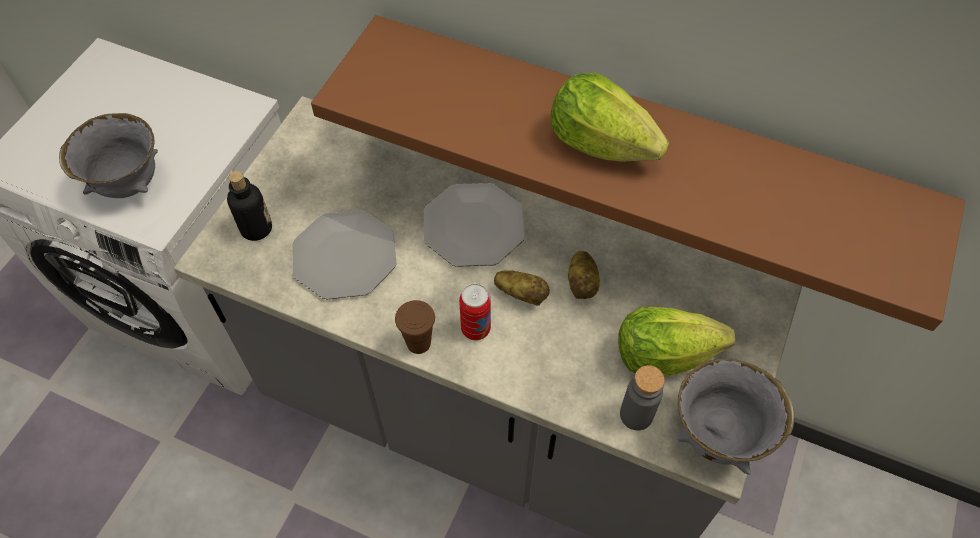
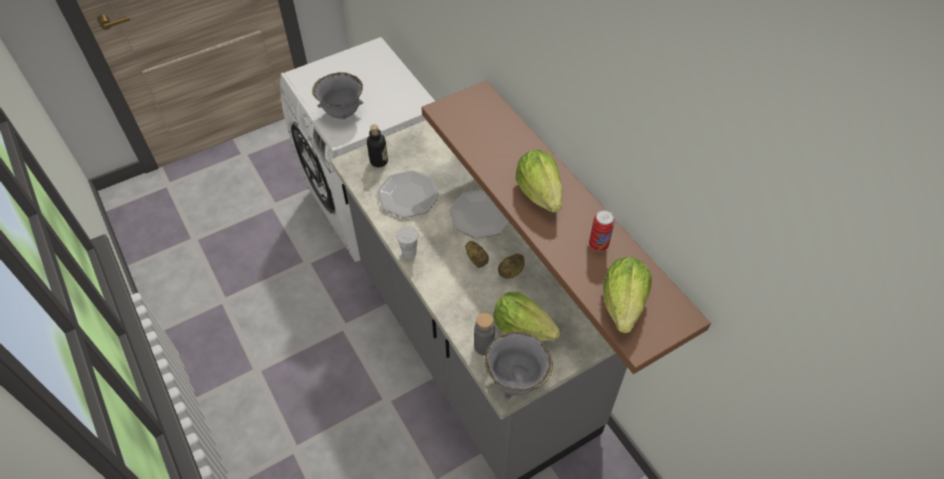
camera: 35 degrees right, 5 degrees down
brown cup [395,300,435,354] -> white cup [396,226,419,259]
can [459,284,491,340] -> can moved to [589,210,615,252]
none -> lettuce [603,257,652,333]

